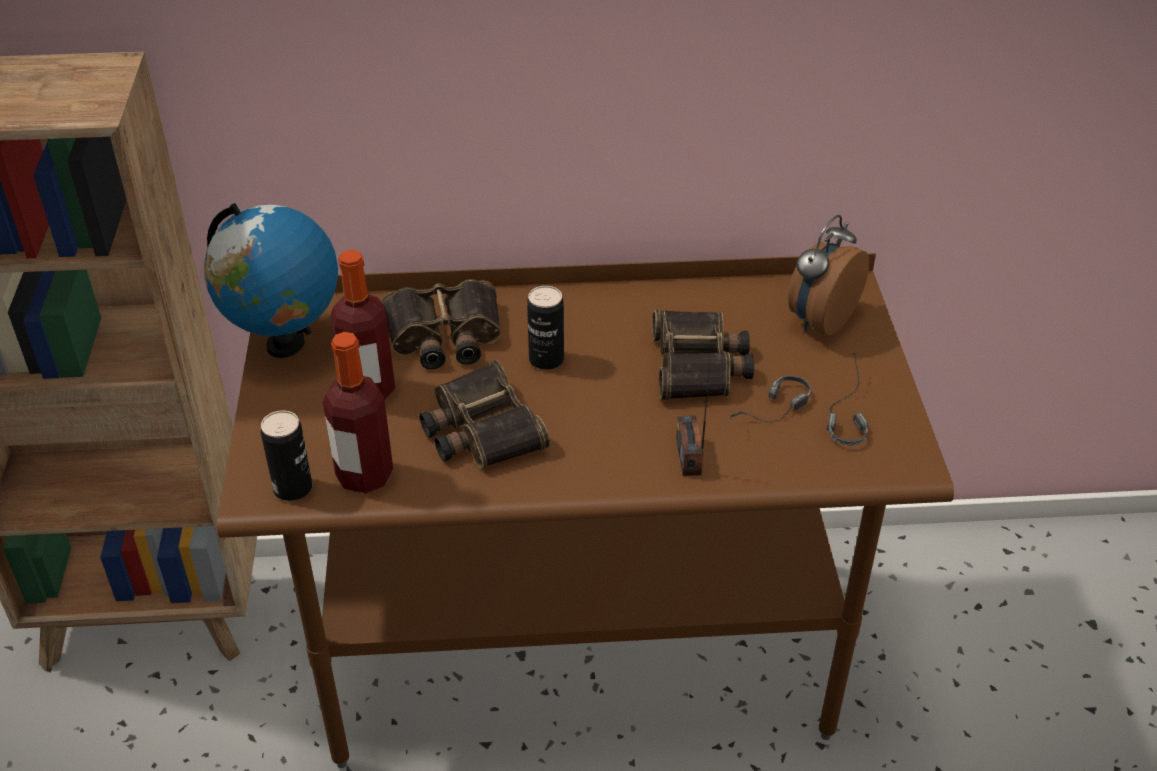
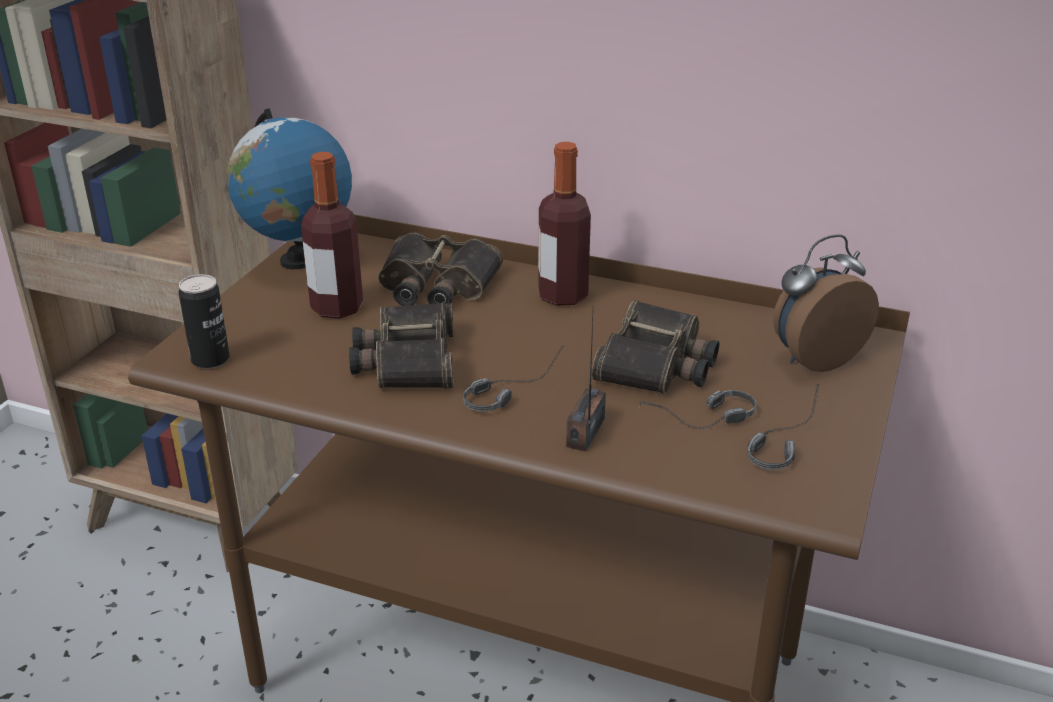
camera: 25 degrees right, 10 degrees down
bottle [323,332,393,494] -> bottle moved to [538,142,591,306]
can [527,286,564,370] -> none
none -> headphones [463,346,565,411]

